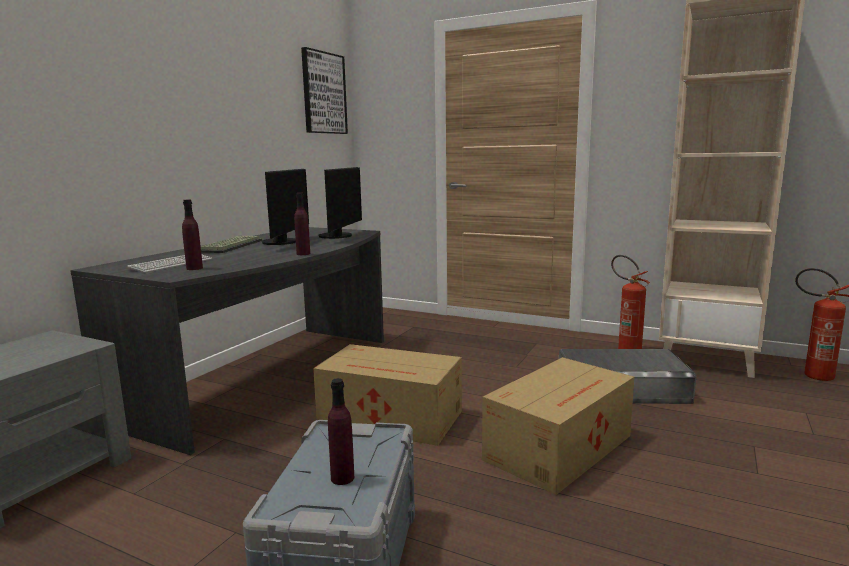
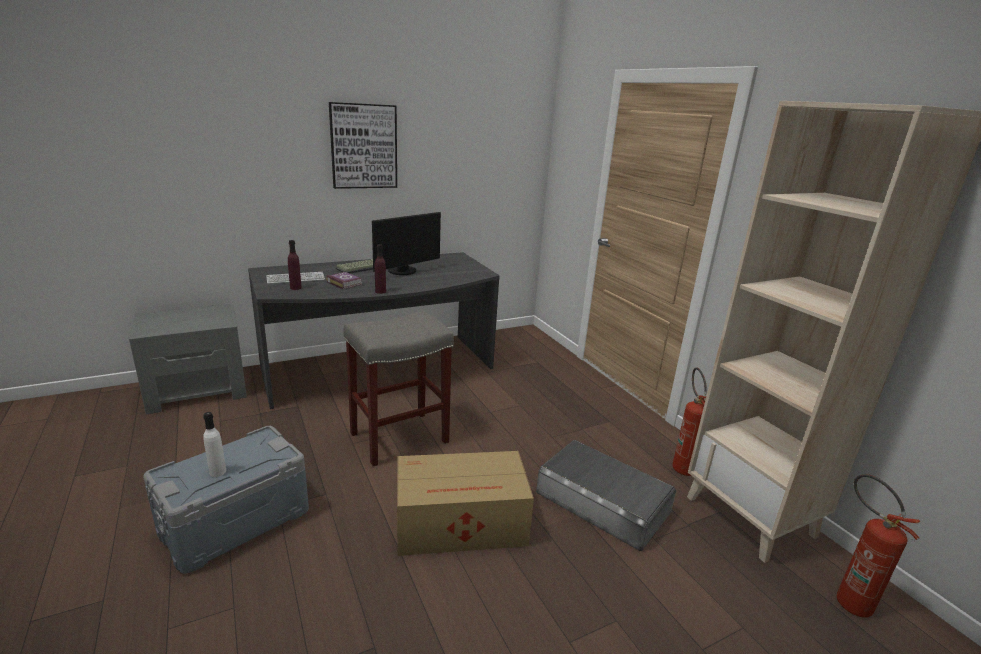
camera: 35 degrees right, 10 degrees up
picture [301,47,348,134] -> picture moved to [329,102,397,189]
cardboard box [313,344,462,446] -> grey stool [343,311,454,466]
monitor [319,167,362,239] -> none
purple bottle [328,378,354,485] -> white bottle [203,412,226,477]
none -> book [326,272,363,290]

